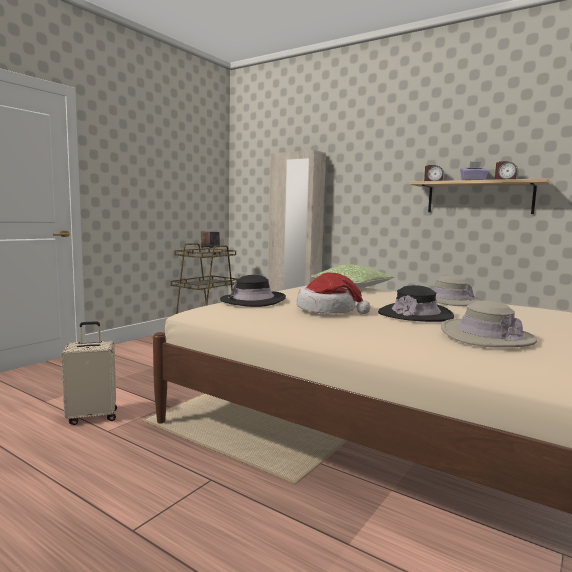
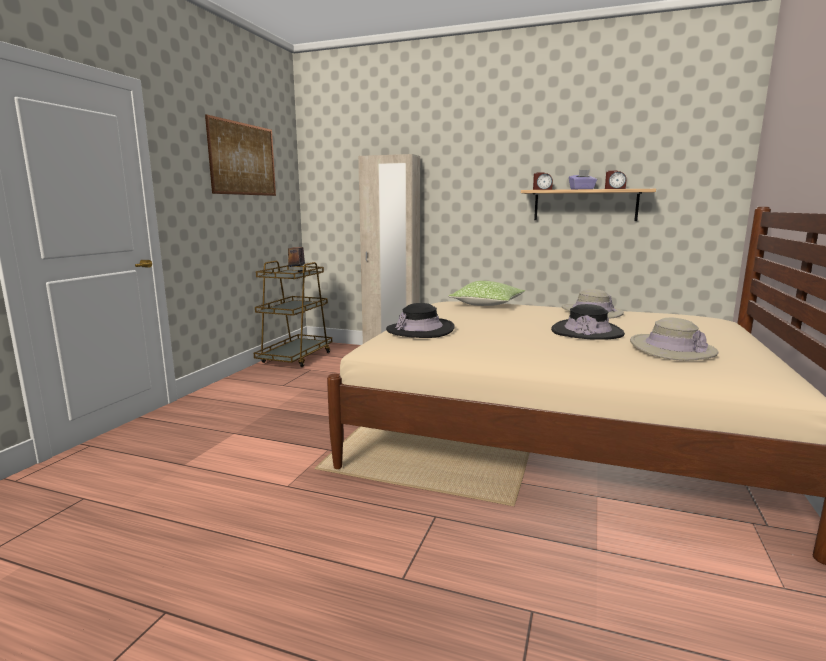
camera: 15 degrees left, 5 degrees up
beige suitcase [61,321,117,425] -> none
hat [296,273,371,314] -> none
none -> picture [205,114,276,196]

